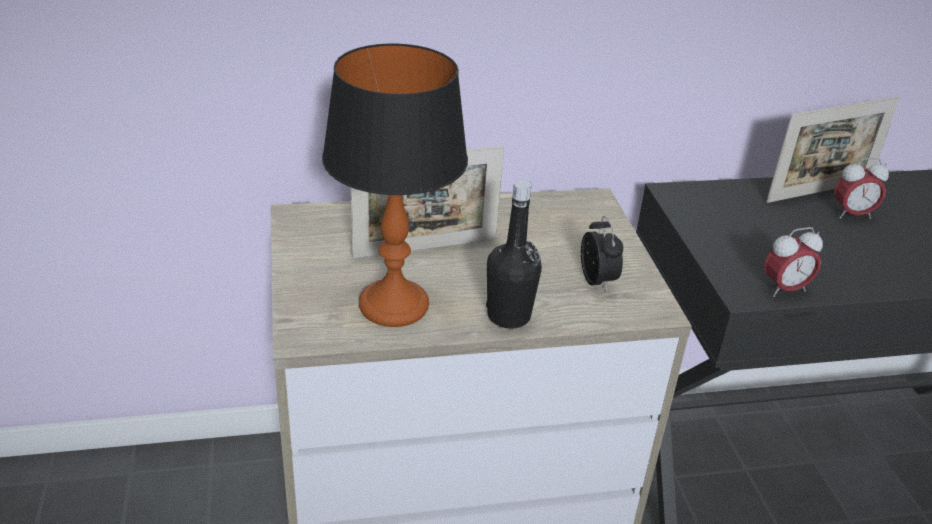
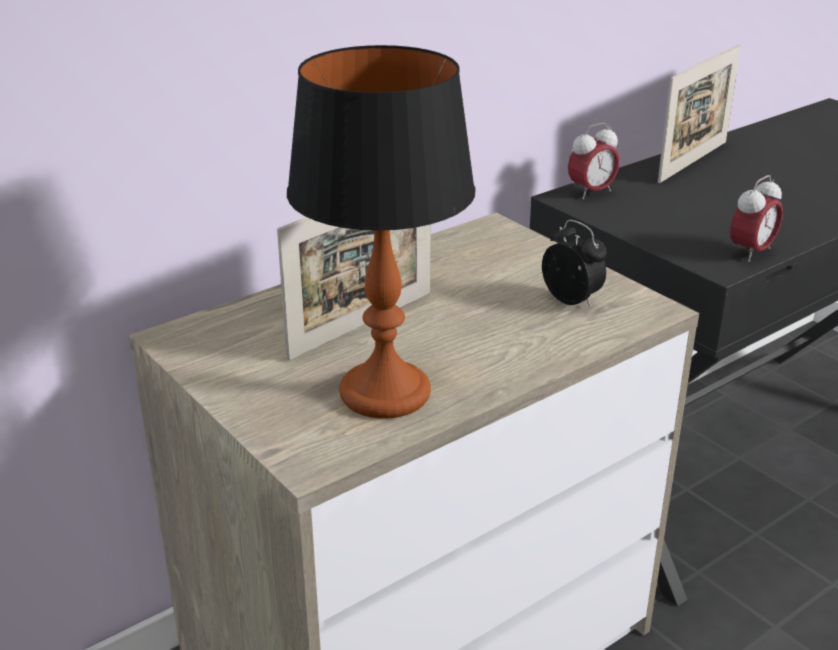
camera: 25 degrees left, 5 degrees down
black bottle [486,180,542,329] -> none
alarm clock [834,158,889,219] -> alarm clock moved to [568,123,620,199]

